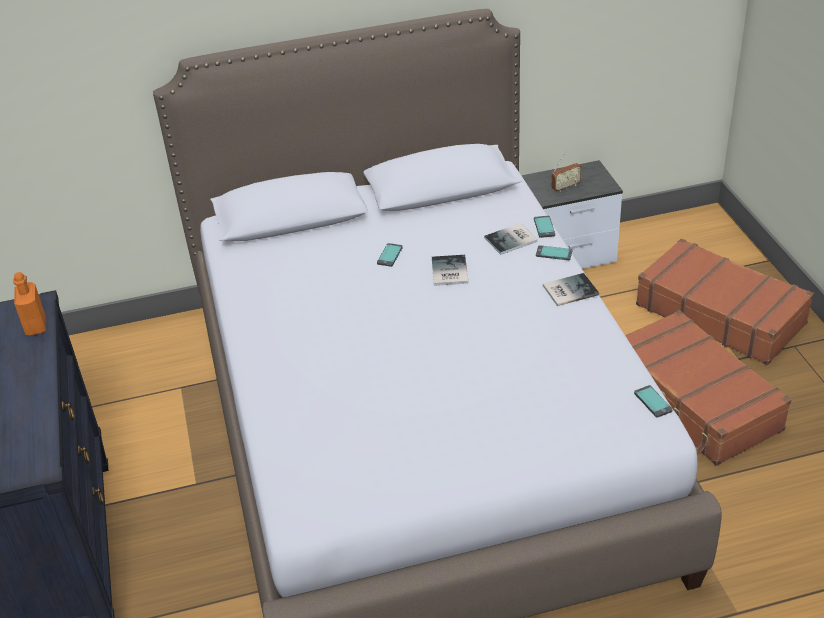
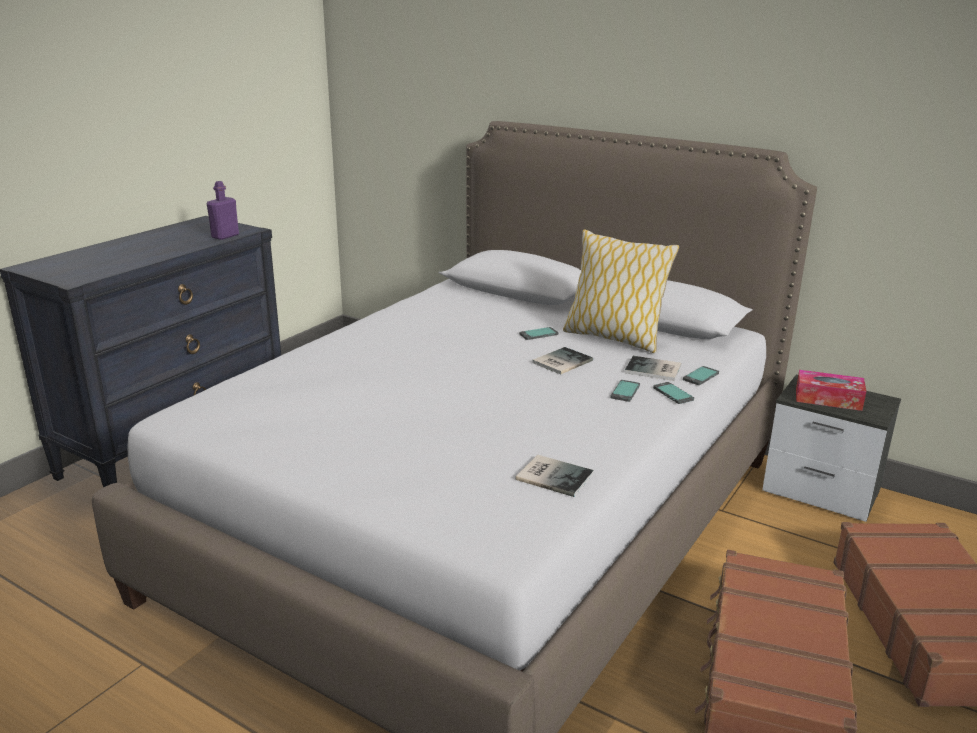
camera: 45 degrees right, 15 degrees down
orange bottle [13,272,46,336] -> purple bottle [207,181,239,240]
book [543,273,599,306] -> book moved to [516,455,594,497]
radio [552,152,582,192] -> tissue box [796,370,866,411]
phone [634,385,673,418] -> phone moved to [610,380,640,402]
none -> pillow [563,229,679,353]

